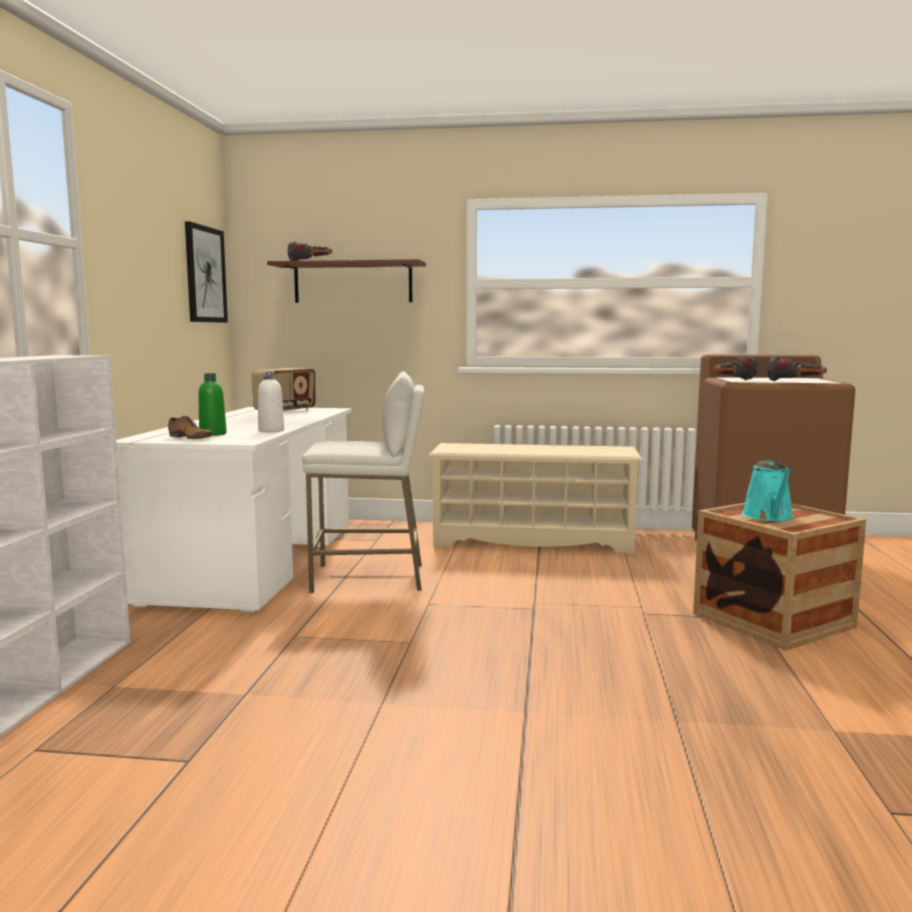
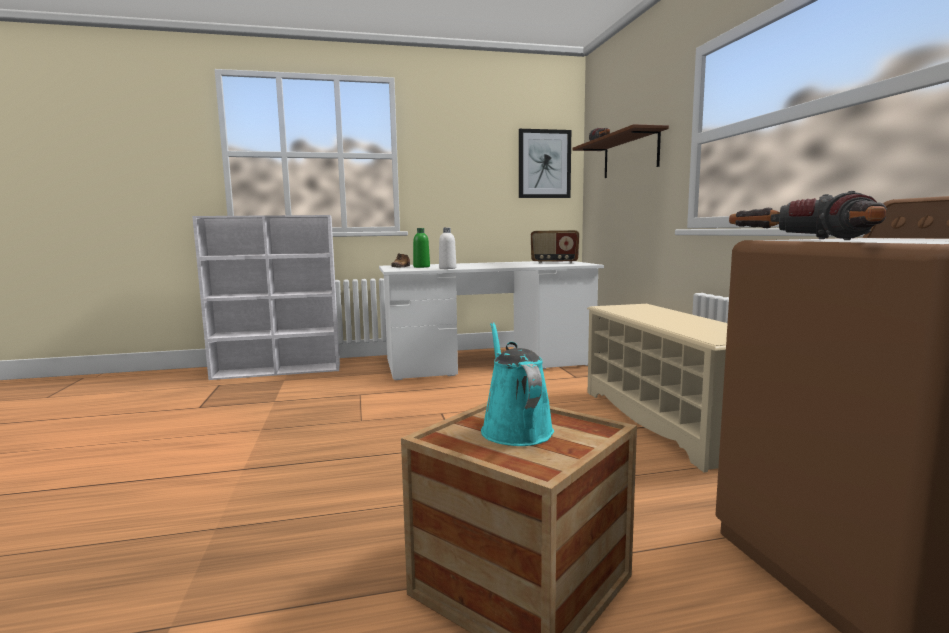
camera: 70 degrees right, 0 degrees up
white stool [302,371,424,593] -> none
turquoise watering can [742,460,794,521] -> turquoise watering can turned 90 degrees clockwise [481,322,554,446]

